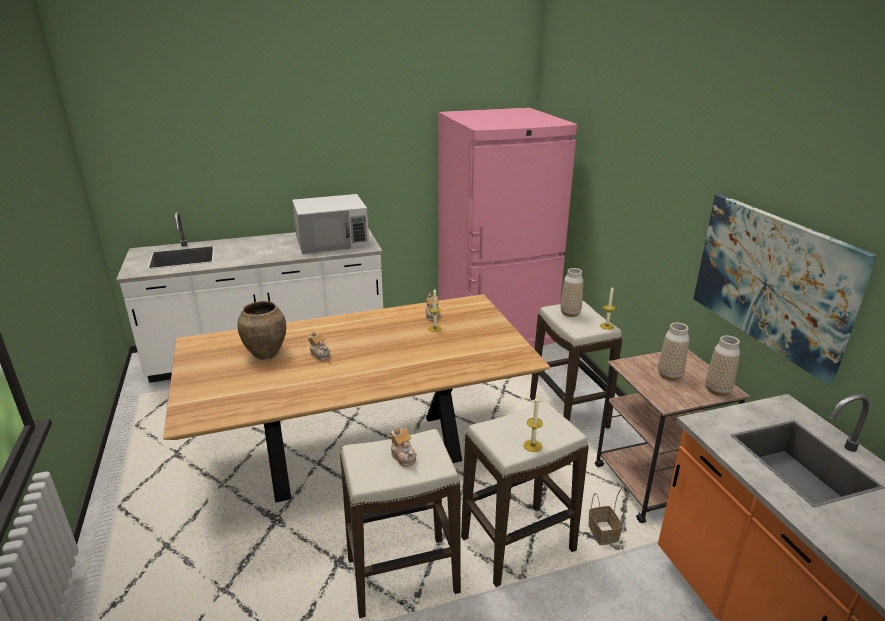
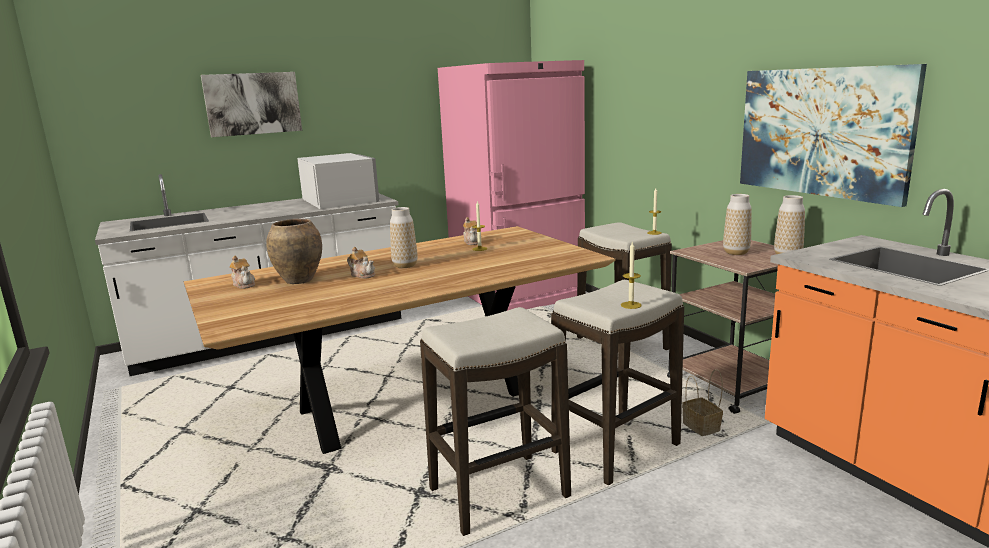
camera: 10 degrees left, 10 degrees down
white microwave [292,194,369,254] -> white microwave turned 90 degrees counterclockwise [297,153,379,209]
teapot [390,428,417,467] -> teapot moved to [229,255,255,289]
vase [560,268,583,317] -> vase moved to [390,207,418,268]
none -> picture [201,72,302,137]

